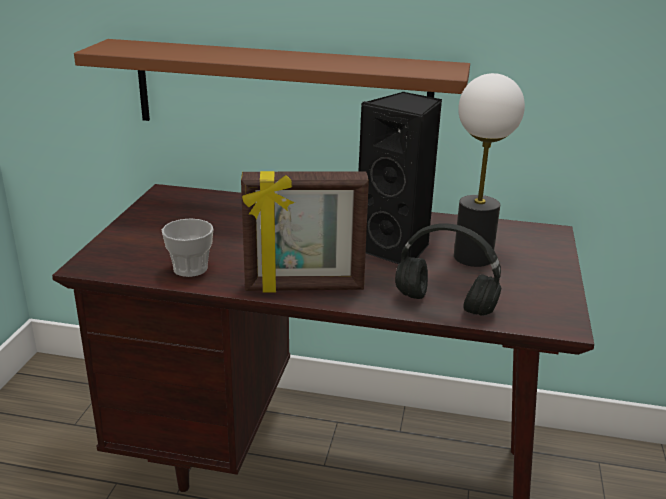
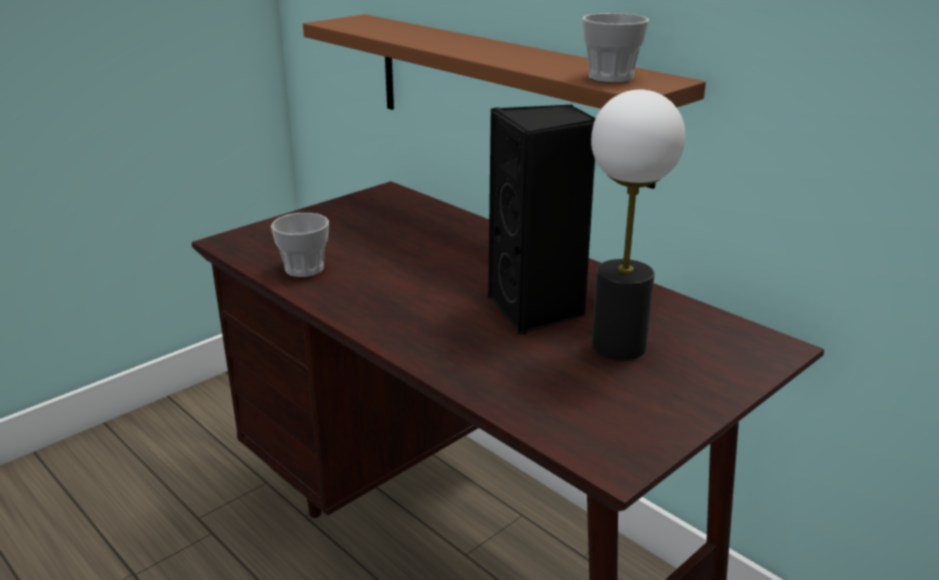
camera: 35 degrees right, 0 degrees up
picture frame [241,171,369,293] -> none
black headphones [395,223,501,316] -> none
none -> cup [582,13,649,83]

